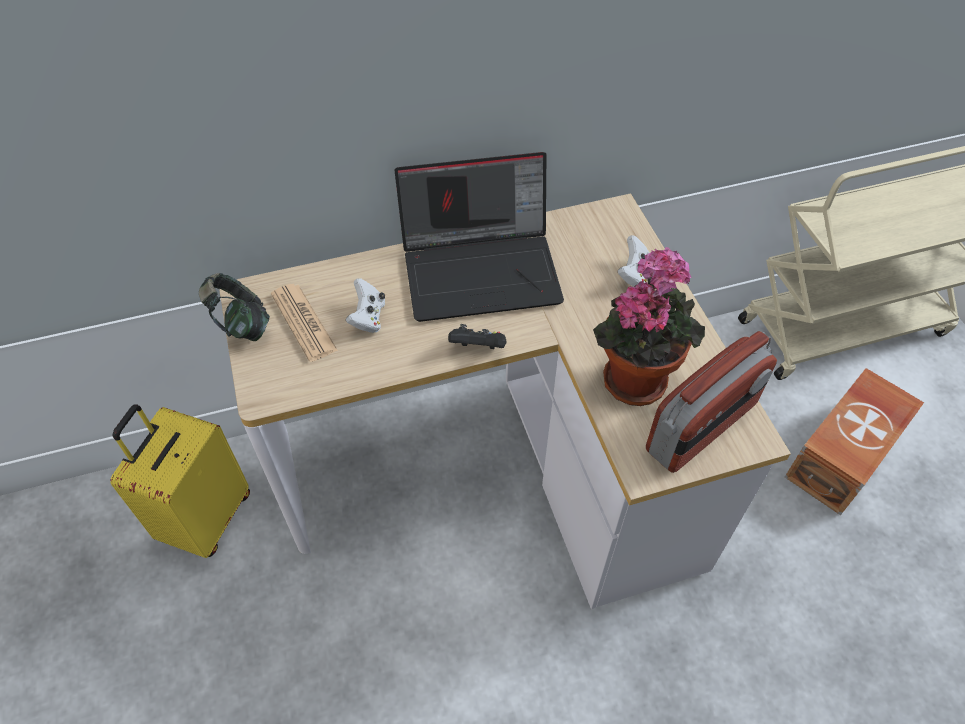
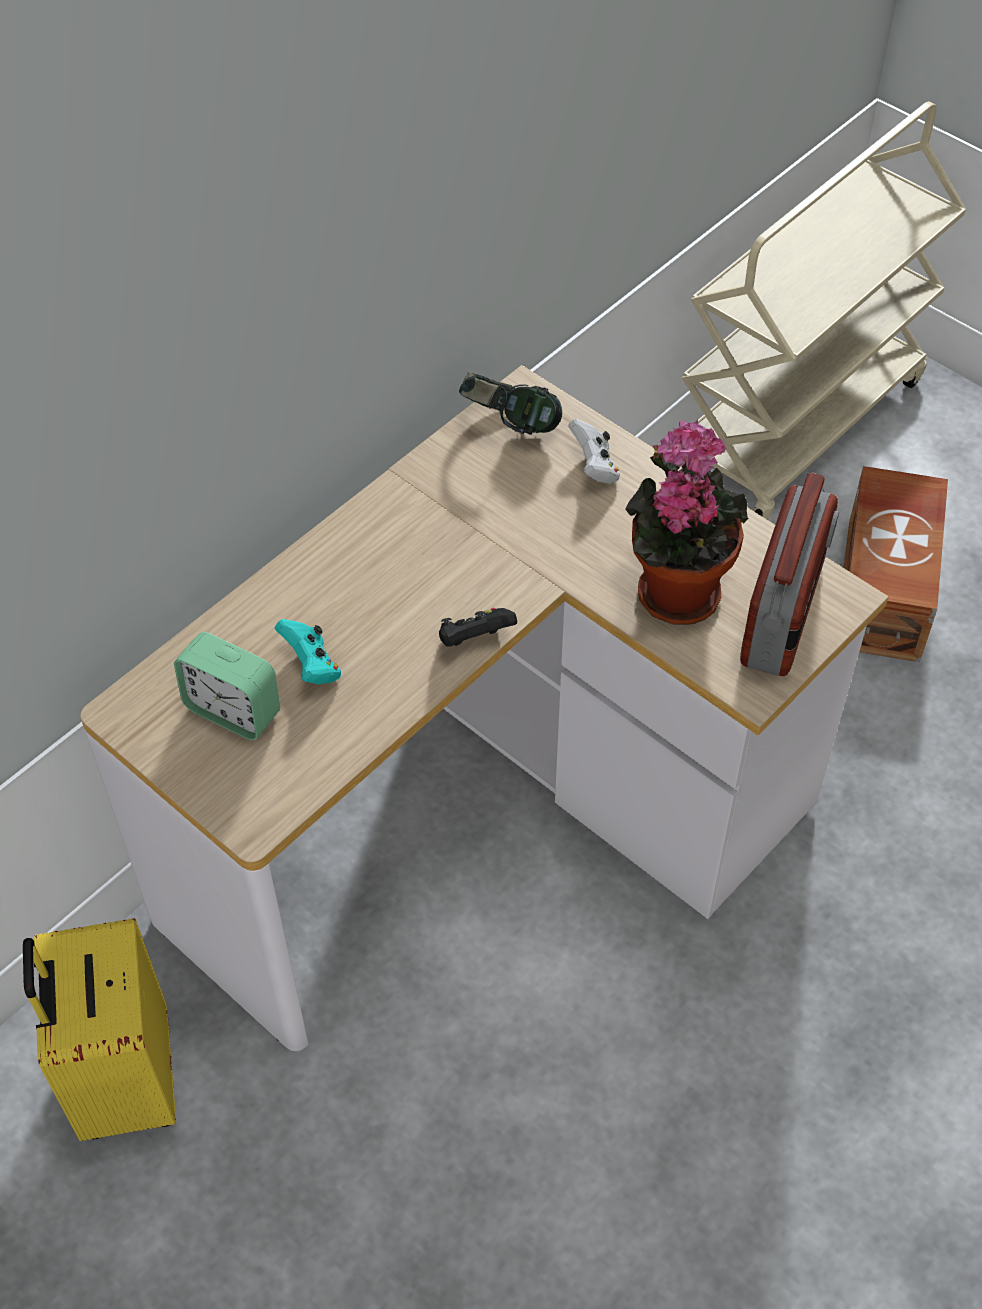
camera: 30 degrees left, 0 degrees up
headphones [199,273,270,341] -> headphones moved to [459,372,562,435]
newspaper [271,284,338,362] -> alarm clock [174,632,280,740]
white game controller [346,278,385,333] -> turquoise game controller [275,619,341,684]
laptop [395,152,564,322] -> none

